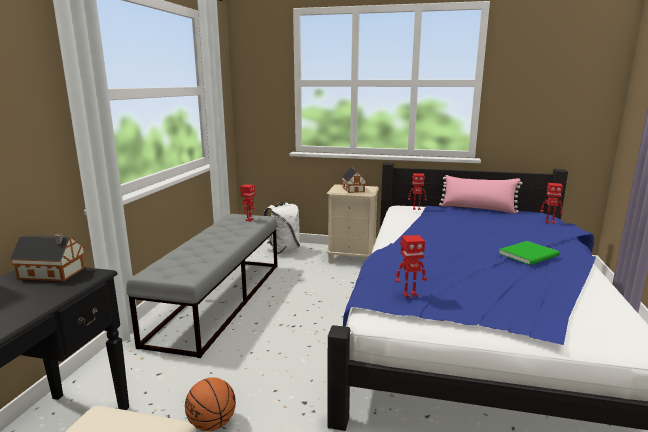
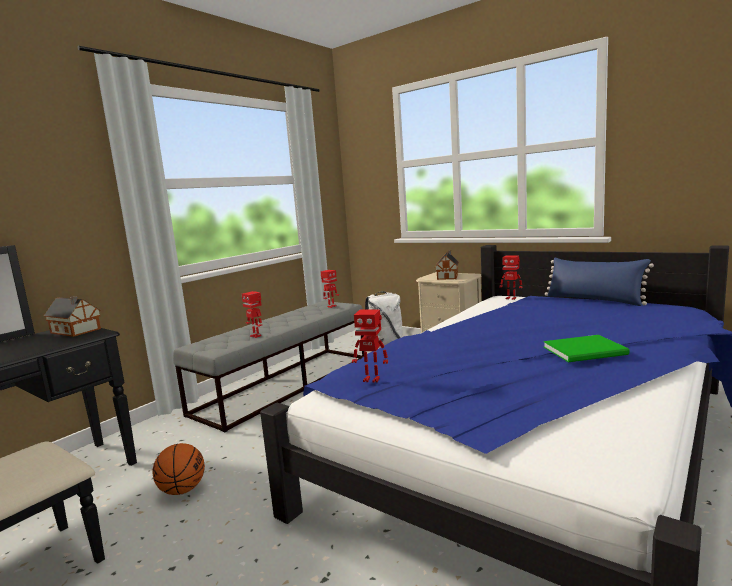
camera: 25 degrees right, 5 degrees down
pink pillow [439,175,522,213] -> blue pillow [545,258,654,306]
toy robot [540,183,563,224] -> toy robot moved to [242,291,263,338]

